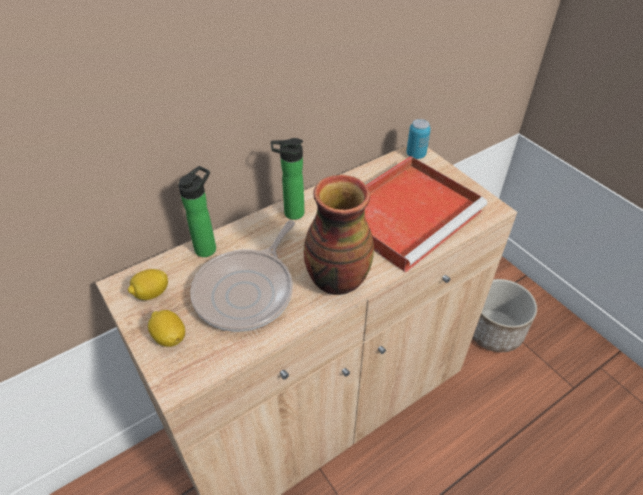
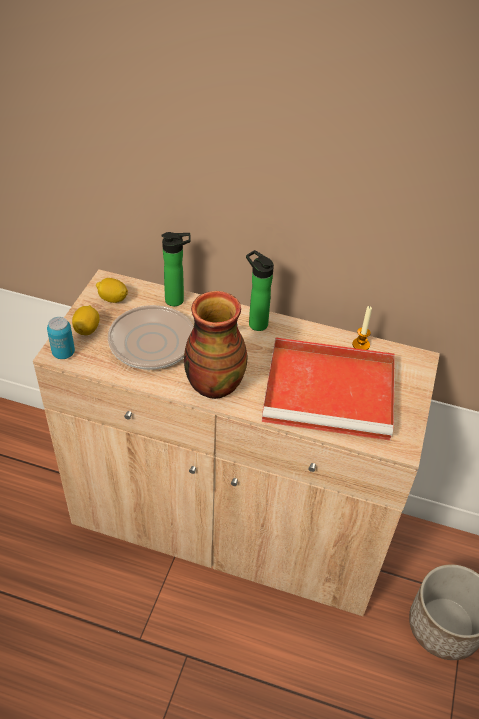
camera: 50 degrees right, 0 degrees up
can [406,119,431,159] -> can moved to [47,317,75,359]
none -> candle [352,306,372,350]

